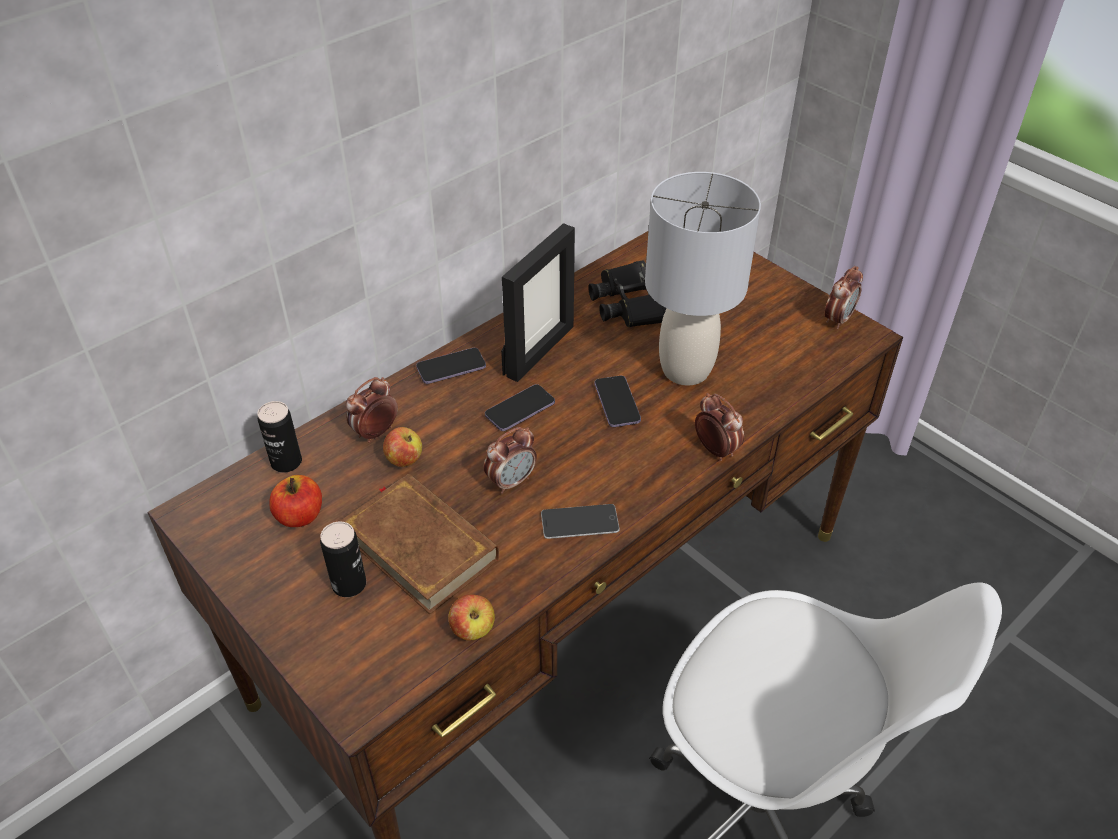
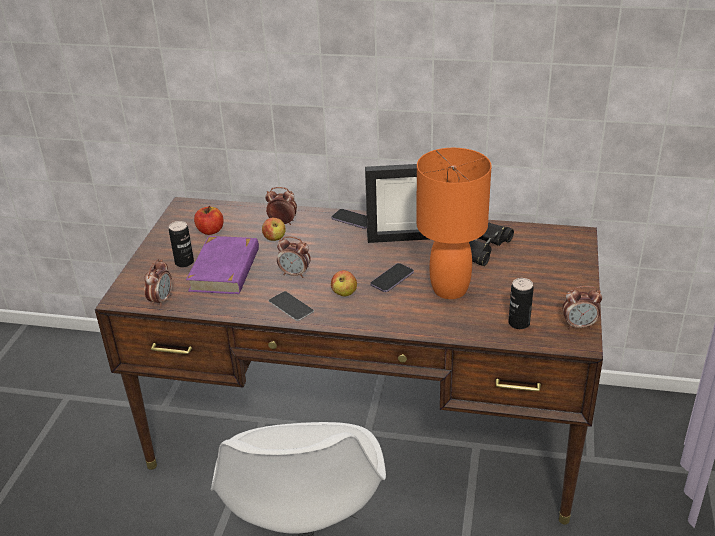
camera: 55 degrees right, 10 degrees down
can [257,401,302,473] -> can moved to [508,278,534,329]
brown book [340,474,499,614] -> purple book [186,236,259,294]
apple [448,594,495,640] -> apple moved to [331,270,357,296]
phone [485,384,555,431] -> none
grey table lamp [645,172,761,385] -> orange table lamp [416,148,492,299]
alarm clock [695,393,744,461] -> alarm clock moved to [144,259,172,308]

